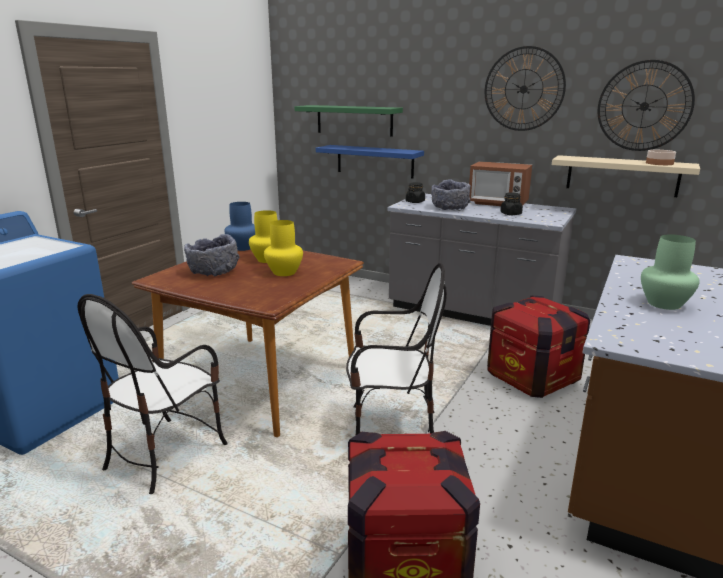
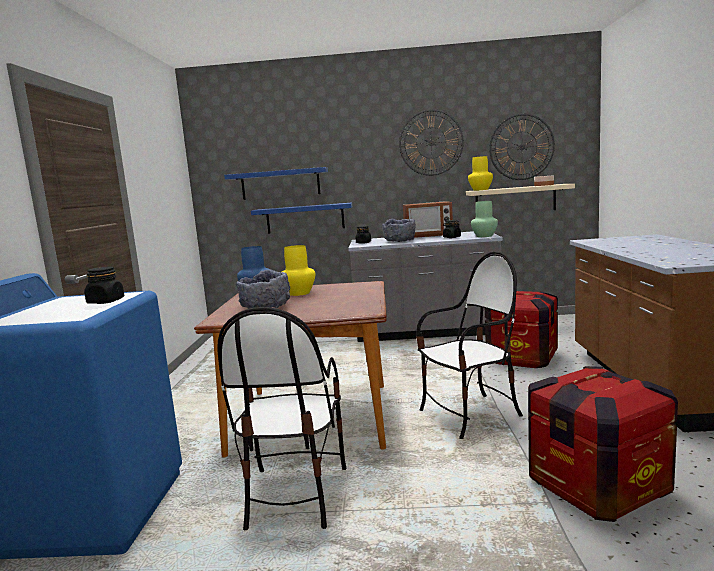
camera: 25 degrees left, 10 degrees down
yellow vase [264,220,303,276] -> yellow vase moved to [468,156,493,191]
green shelf [294,105,403,137] -> blue shelf [224,167,328,200]
green vase [641,234,700,310] -> green vase moved to [471,201,498,237]
none -> black jar [84,267,124,304]

